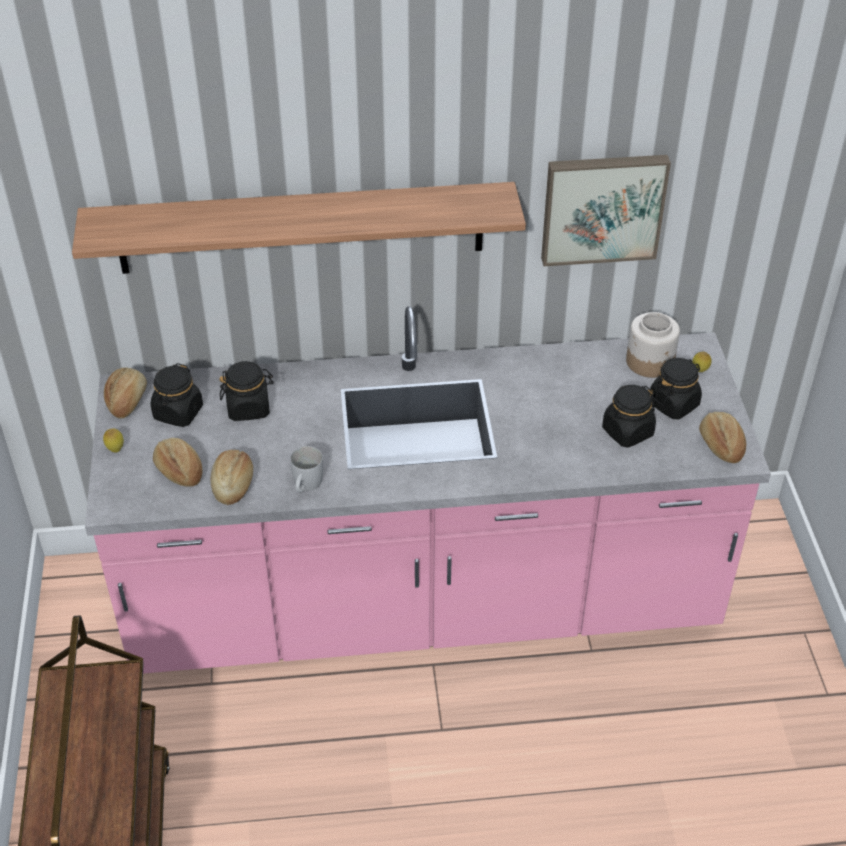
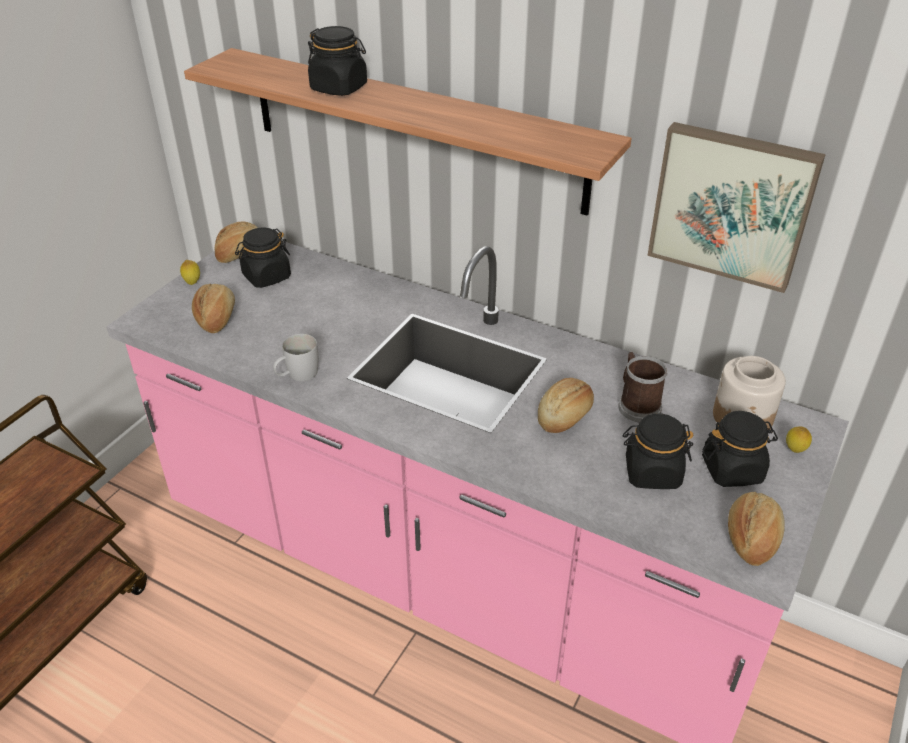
camera: 35 degrees right, 5 degrees down
bread [211,450,253,505] -> bread moved to [538,378,594,433]
black jar [219,361,274,421] -> black jar moved to [308,26,367,96]
none -> mug [618,352,667,423]

